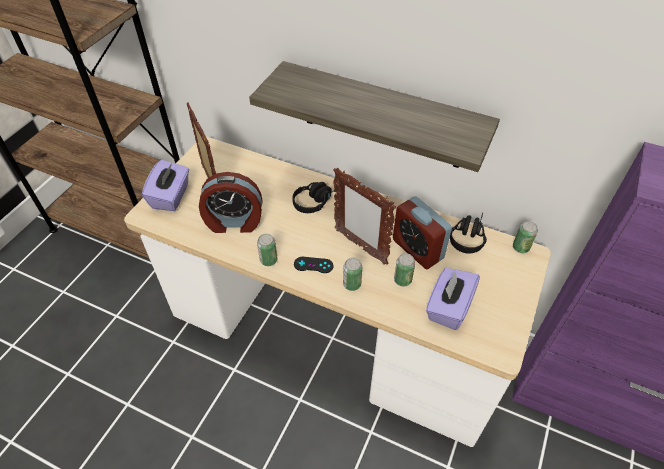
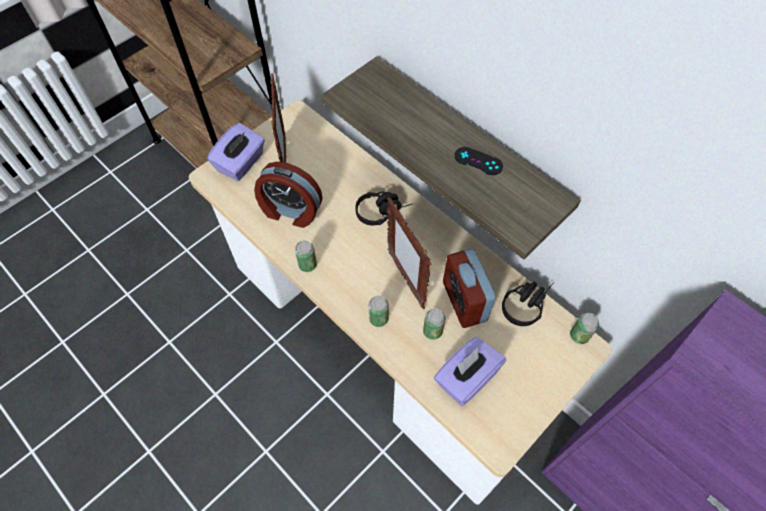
camera: 20 degrees right, 10 degrees up
black game controller [294,257,333,273] -> black game controller moved to [454,147,503,175]

